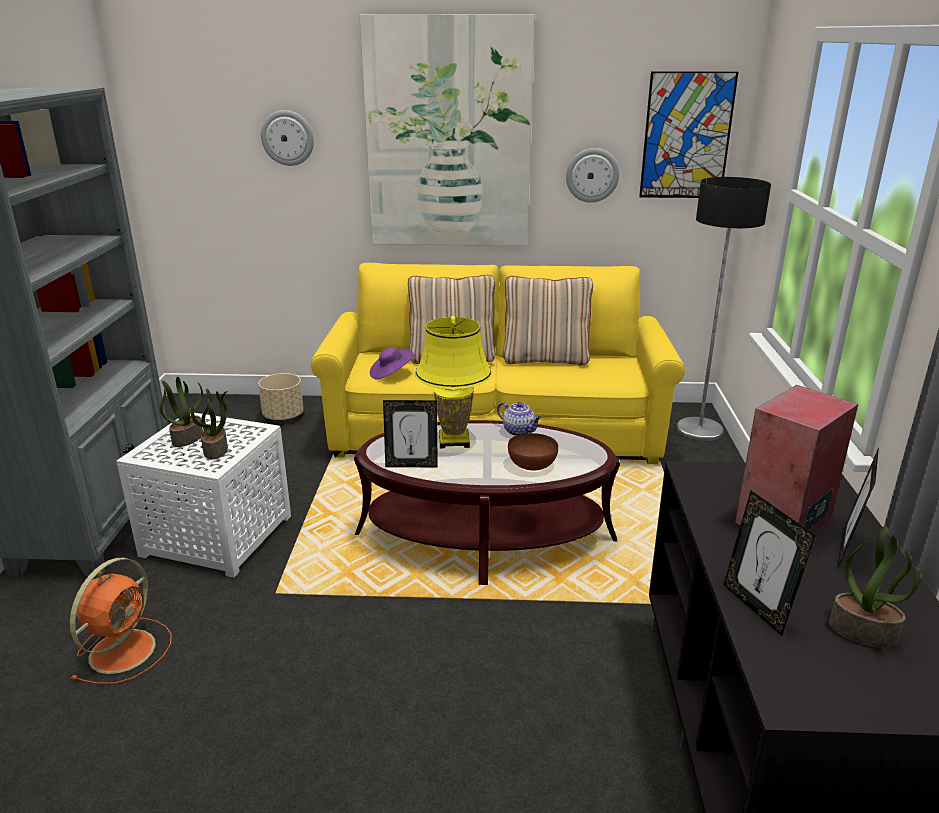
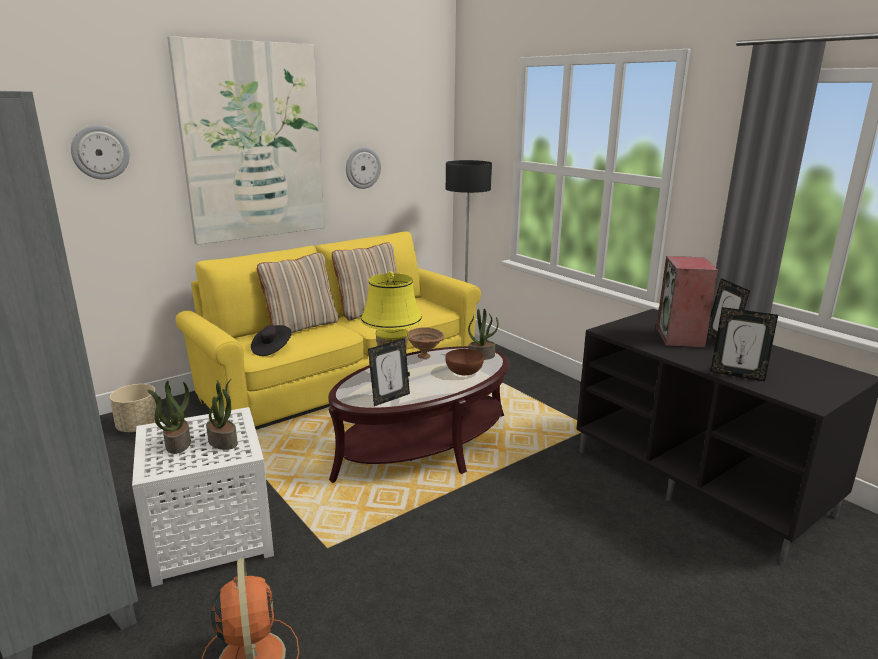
camera: 40 degrees left, 5 degrees down
purple hat [370,347,414,379] -> black hat [251,325,292,356]
teapot [497,402,542,436] -> brown bowl [408,327,445,359]
picture [639,71,739,198] -> none
potted plant [829,526,920,648] -> potted plant moved to [468,309,499,360]

